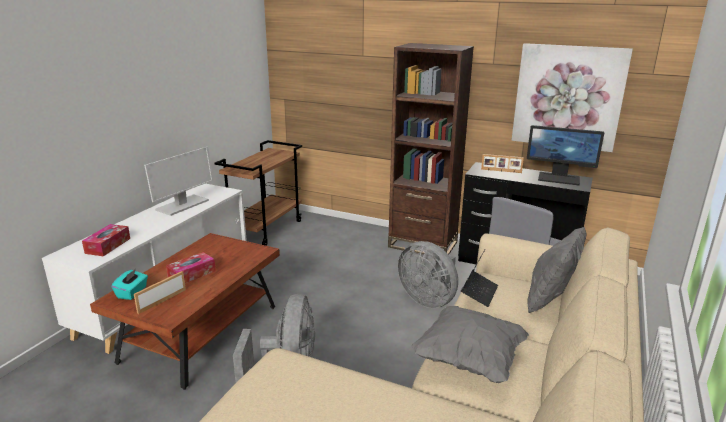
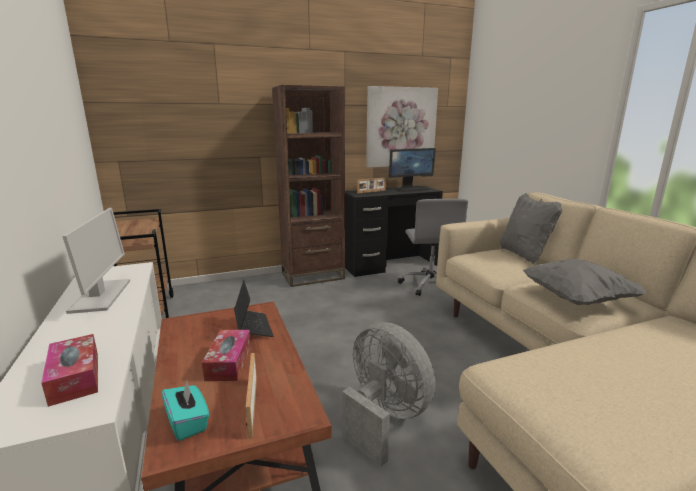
camera: 45 degrees left, 5 degrees down
grey fan [398,241,458,308] -> none
laptop [461,250,498,307] -> laptop moved to [234,280,274,337]

